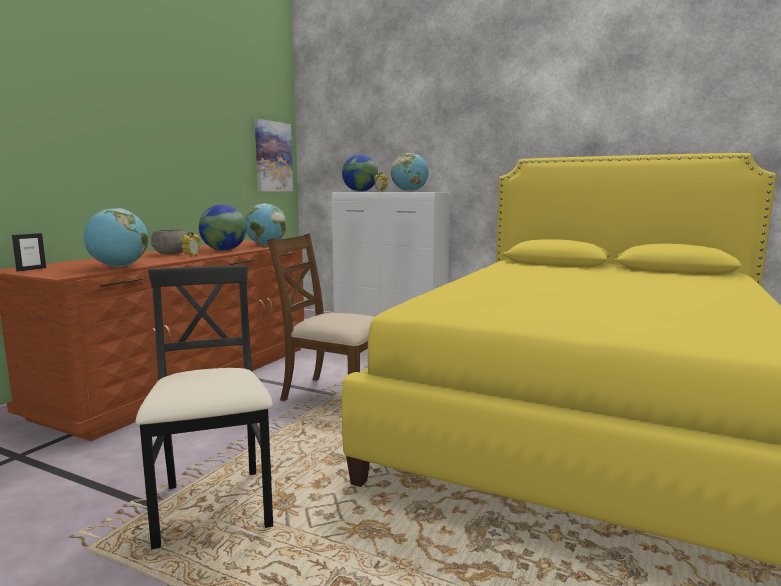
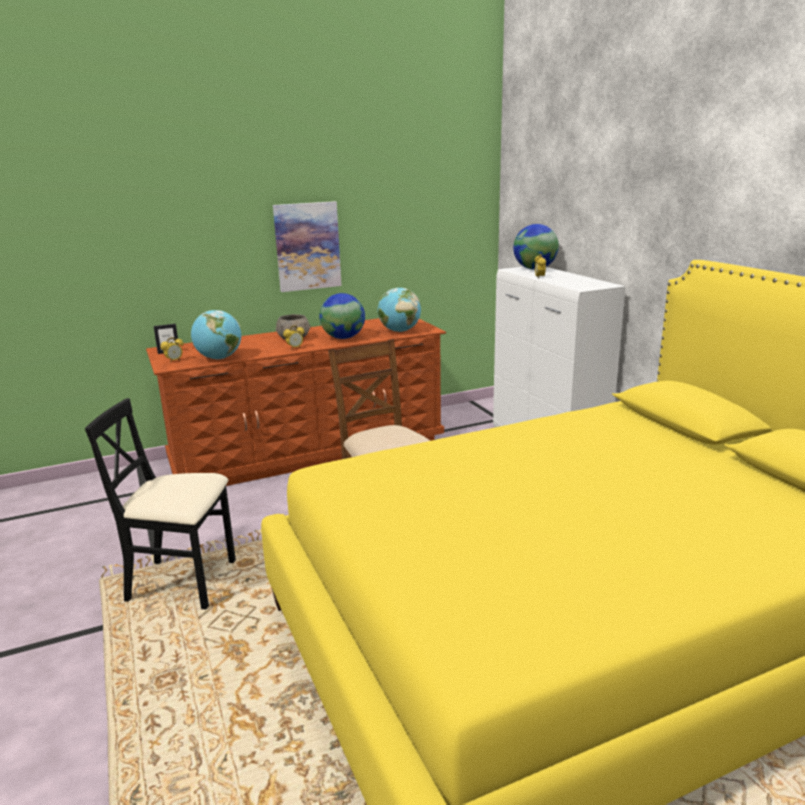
camera: 40 degrees right, 10 degrees up
black chair [135,265,273,549] -> black chair turned 105 degrees counterclockwise [85,398,236,609]
picture [255,118,293,191] -> picture moved to [273,201,342,292]
globe [391,153,429,192] -> none
none -> alarm clock [160,337,183,363]

